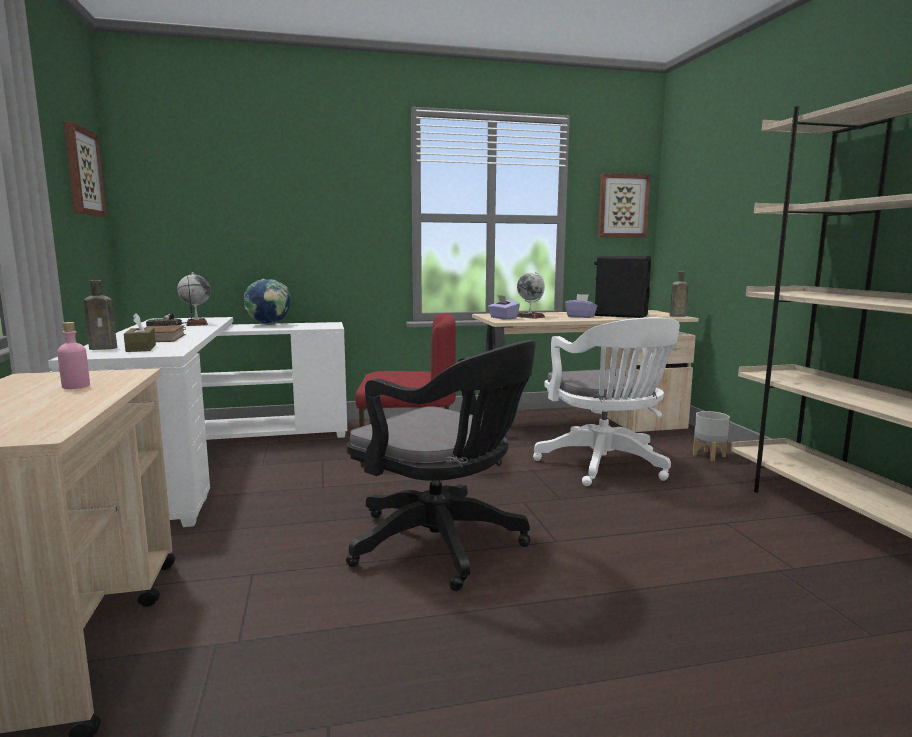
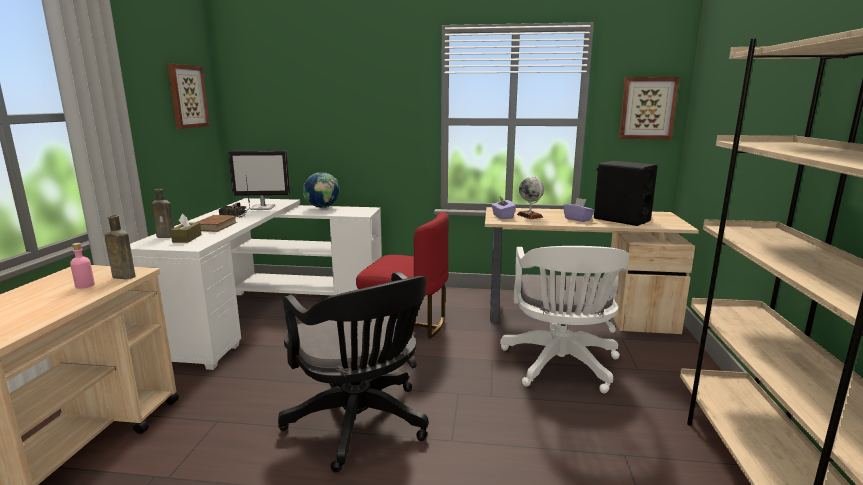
camera: 20 degrees right, 5 degrees up
globe [177,272,211,326] -> monitor [228,150,290,210]
brown bottle [669,271,688,317] -> brown bottle moved to [104,215,135,279]
grey planter [693,411,730,461] -> none

